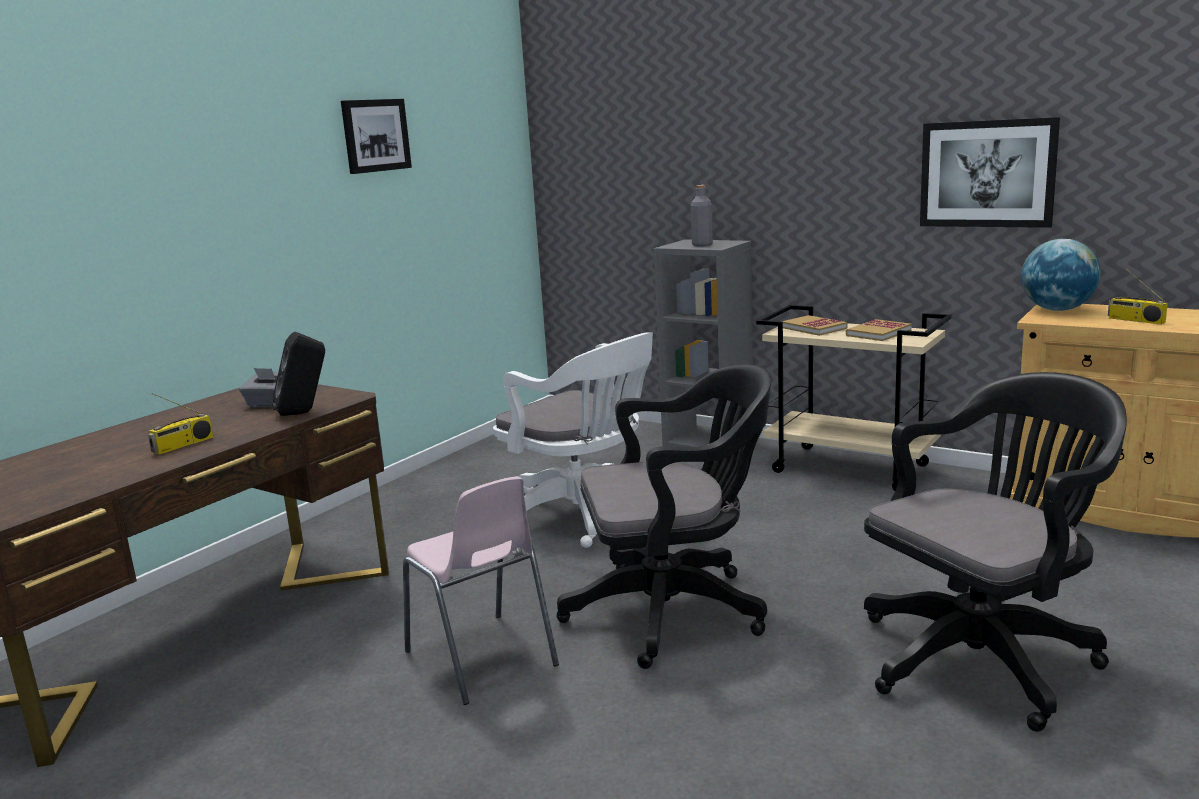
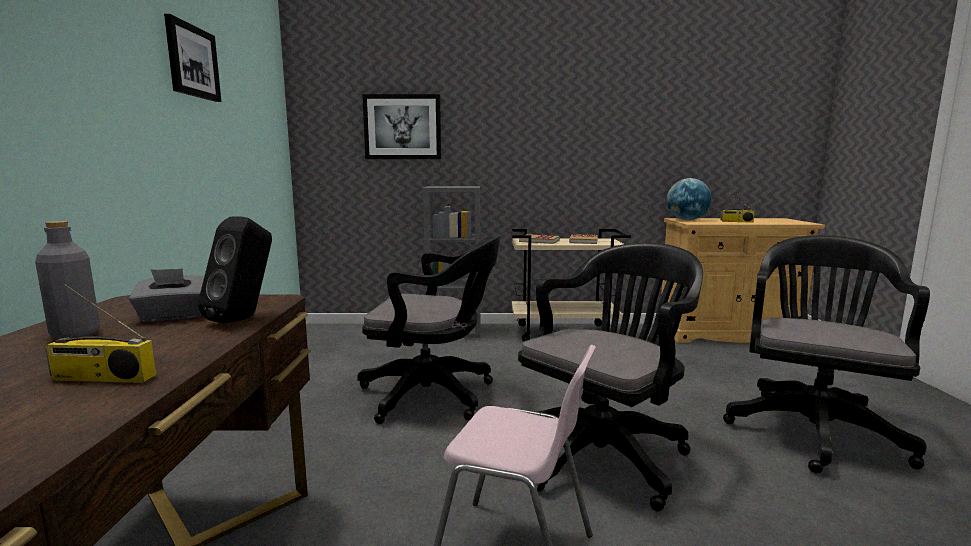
camera: 35 degrees left, 5 degrees down
radio [148,393,213,455] -> radio turned 90 degrees clockwise [45,284,156,383]
white office chair [493,332,653,548] -> black office chair [357,234,501,424]
grey bottle [691,185,713,247] -> grey bottle moved to [35,221,100,339]
picture [920,117,1060,228] -> picture moved to [362,94,441,159]

